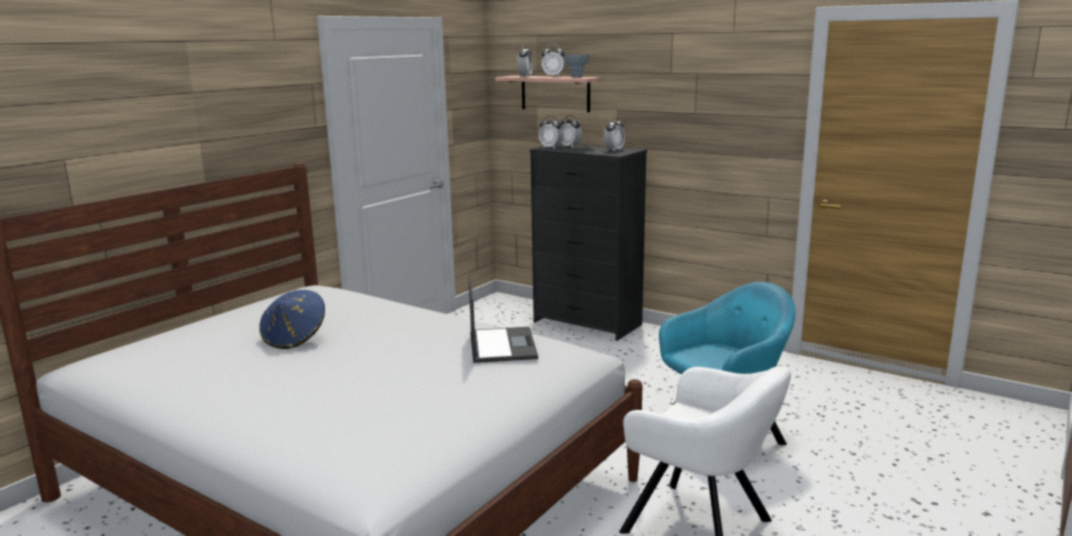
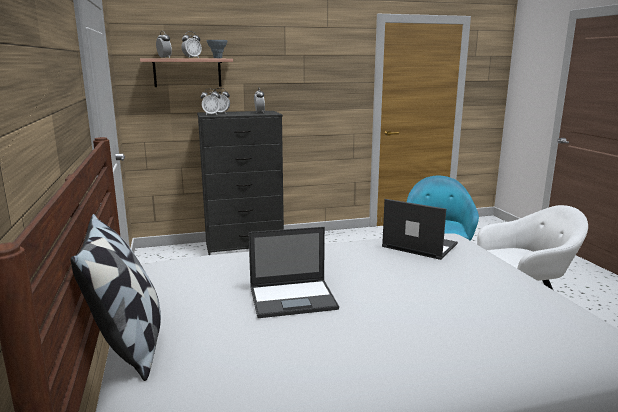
camera: 50 degrees left, 0 degrees up
blue hat [259,290,325,349] -> laptop [248,227,339,318]
none -> pillow [70,214,161,381]

